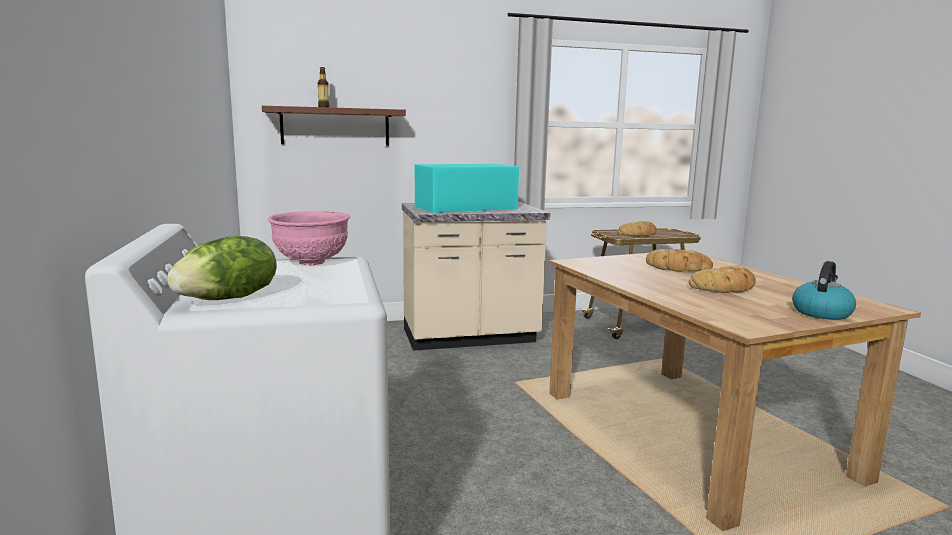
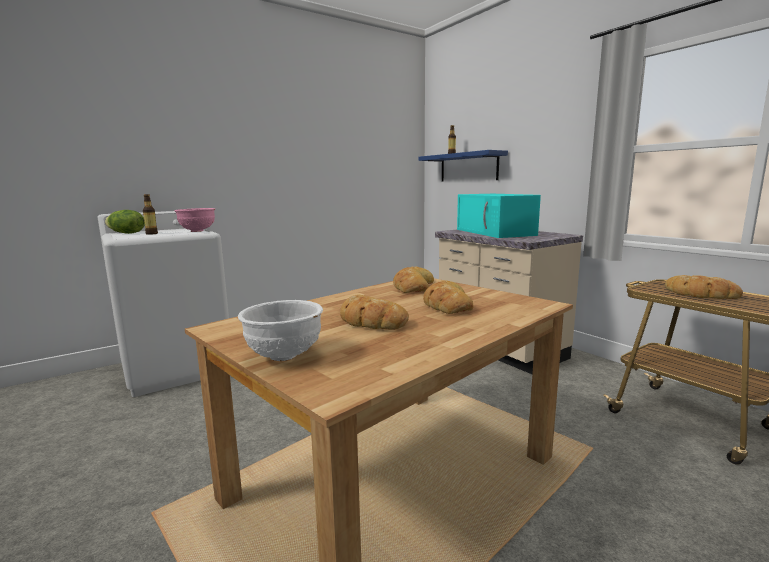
camera: 70 degrees right, 0 degrees up
brown shelf [262,106,406,146] -> blue shelf [419,150,508,182]
turquoise microwave [415,164,519,213] -> turquoise microwave turned 150 degrees counterclockwise [457,194,541,238]
kettle [792,261,856,320] -> white bowl [238,300,323,361]
none -> bottle [143,194,158,235]
none -> bread [393,267,434,293]

